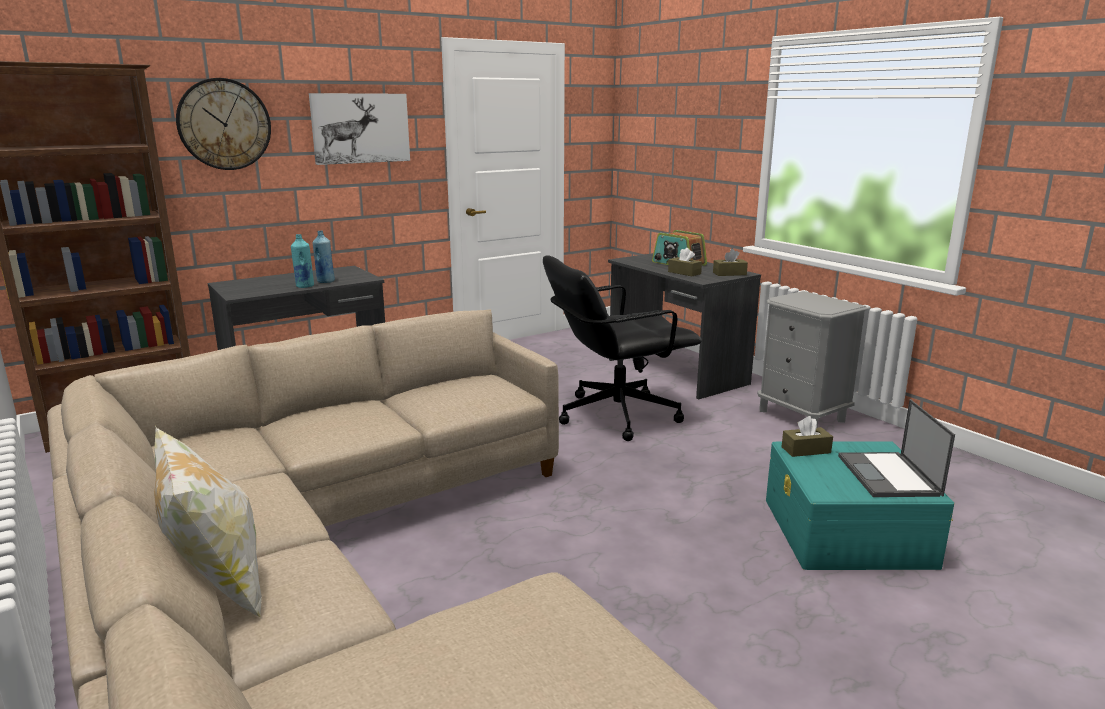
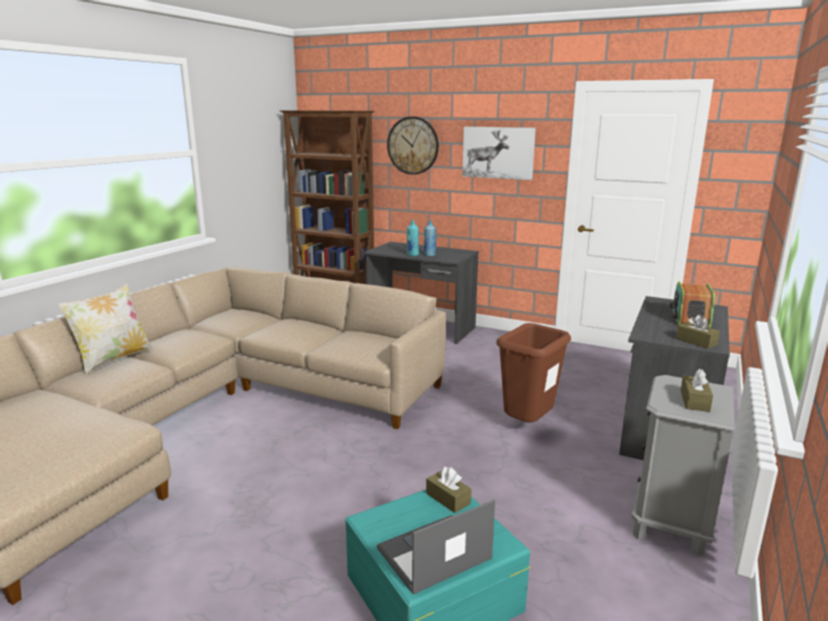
camera: 60 degrees right, 0 degrees up
black office chair [543,255,702,441] -> brown trash can [496,323,571,422]
brown tissue box [668,248,702,276] -> brown tissue box moved to [681,369,713,412]

